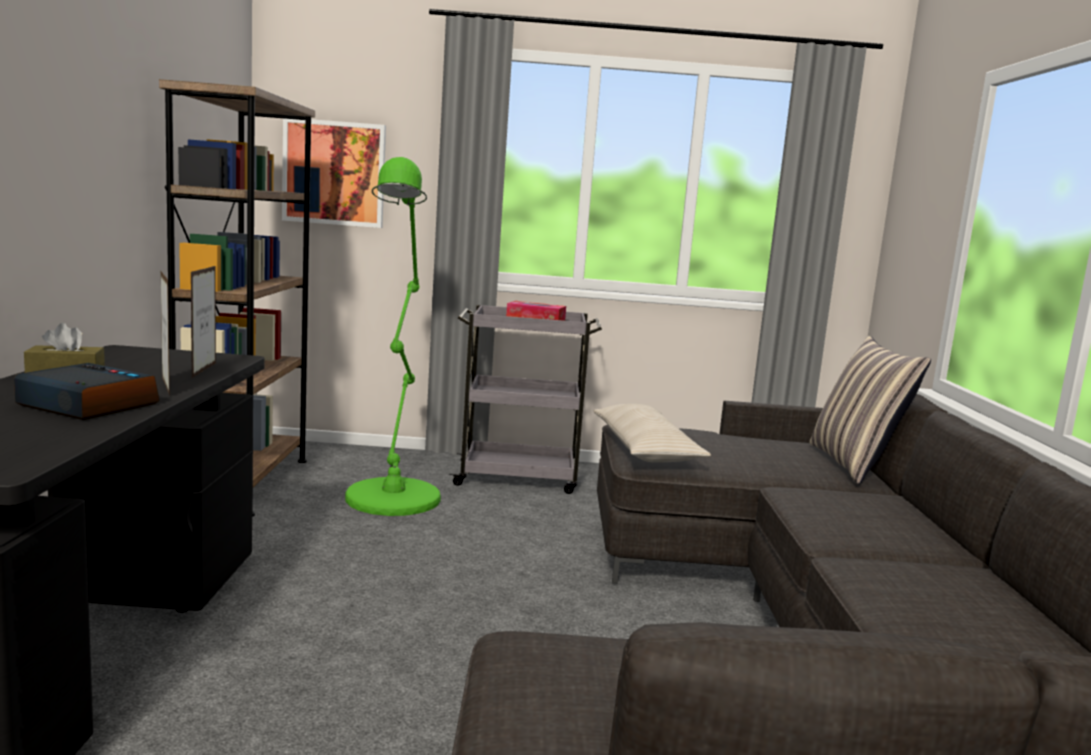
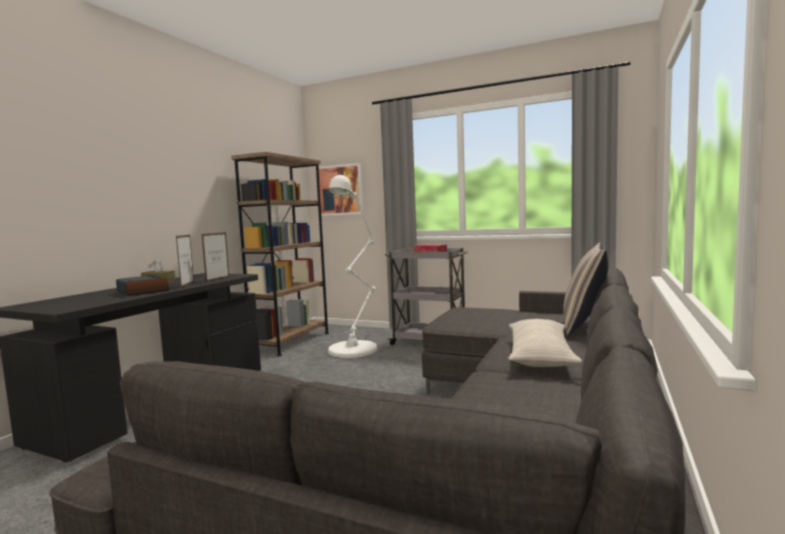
camera: 25 degrees right, 5 degrees down
green floor lamp [345,157,441,516] -> white floor lamp [327,175,377,358]
beige pillow [593,404,711,463] -> beige pillow moved to [508,319,582,367]

